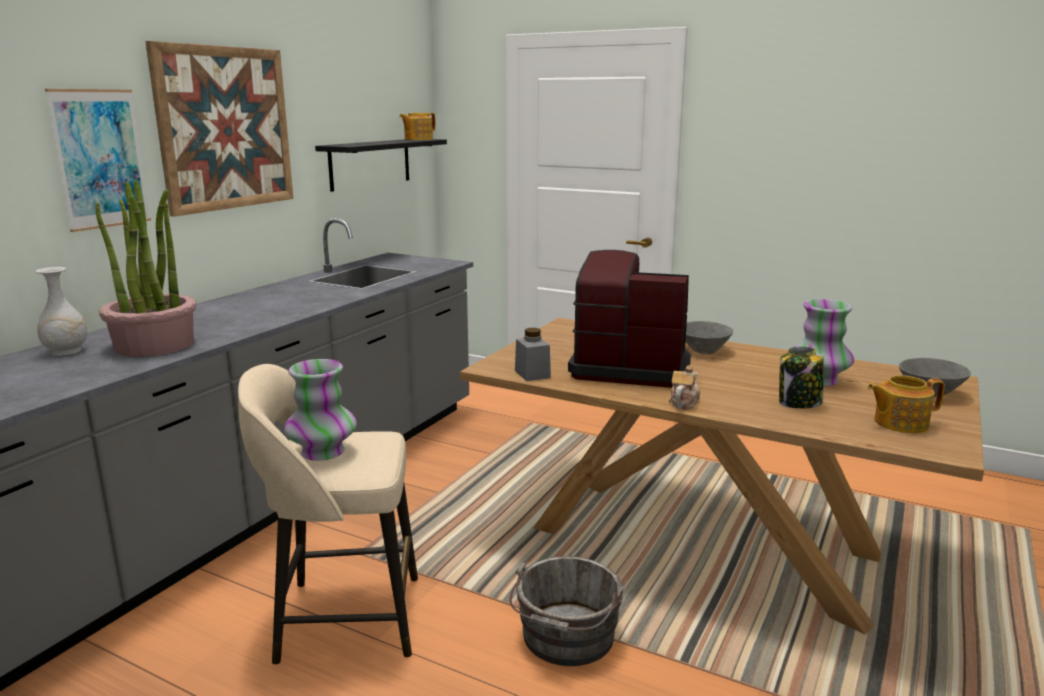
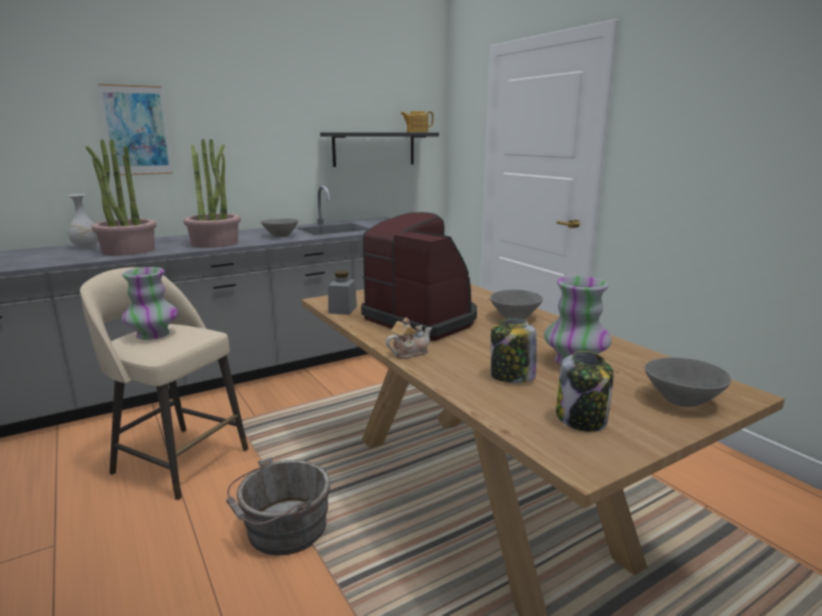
camera: 30 degrees right, 0 degrees up
picture [145,41,293,217] -> none
teapot [867,375,945,433] -> jar [556,351,614,432]
none -> potted plant [183,139,241,248]
none -> grey bowl [261,219,298,237]

